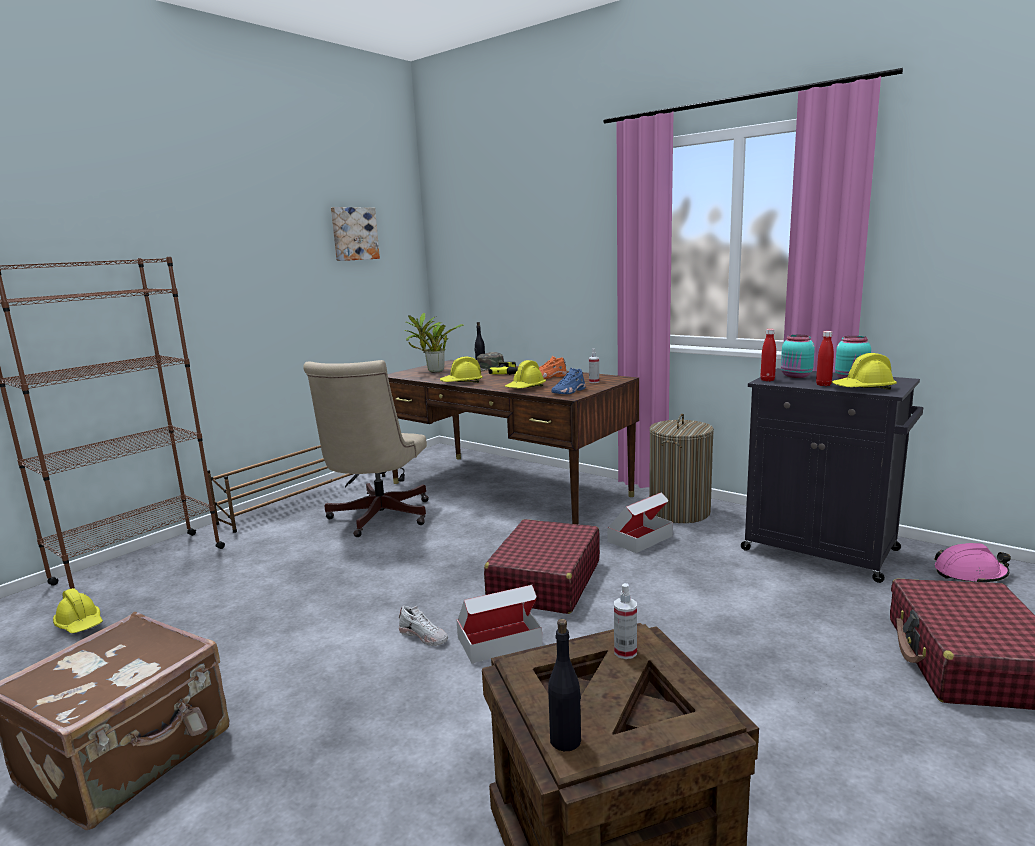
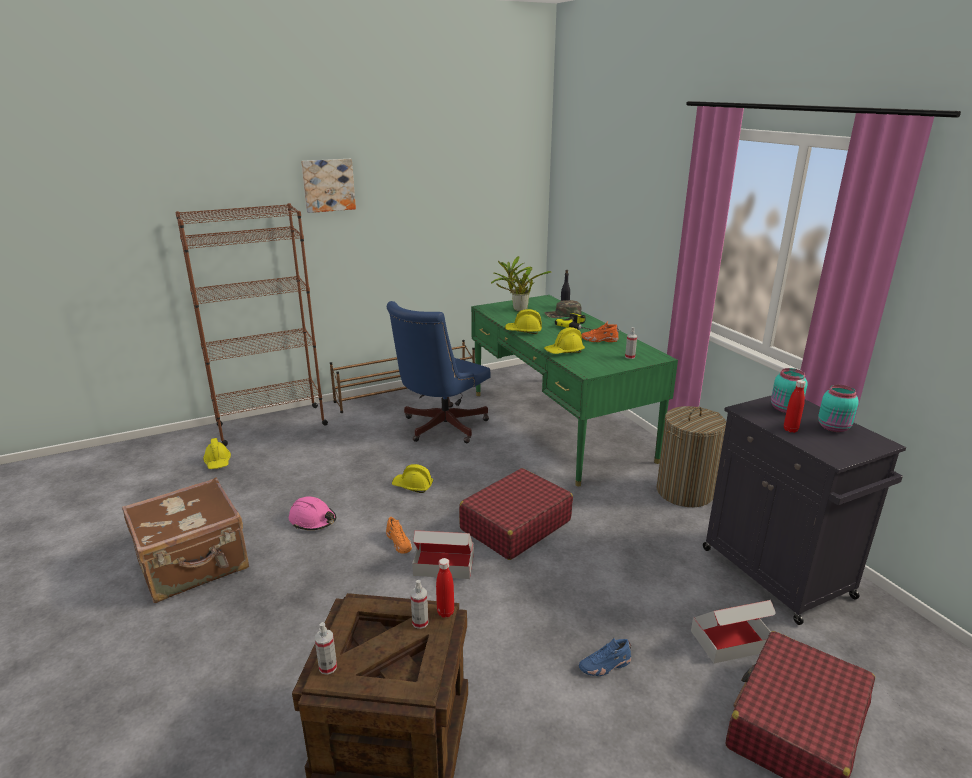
camera: 25 degrees right, 10 degrees up
beige office chair [304,360,429,537] -> blue office chair [387,301,491,443]
picture [331,207,380,261] -> picture moved to [301,159,356,213]
brown desk [388,360,639,525] -> green desk [471,295,678,487]
white shoe [399,606,448,646] -> orange shoe [386,517,412,554]
black bottle [548,619,581,751] -> spray bottle [315,622,337,675]
blue shoe [551,368,586,394] -> blue shoe moved to [579,638,632,676]
cardboard box [608,492,673,553] -> cardboard box moved to [691,600,776,664]
red bottle [760,329,776,381] -> red bottle moved to [436,558,454,618]
yellow hard hat [831,353,897,390] -> yellow hard hat moved to [392,464,433,493]
pink hard hat [934,543,1011,582] -> pink hard hat moved to [289,496,336,530]

